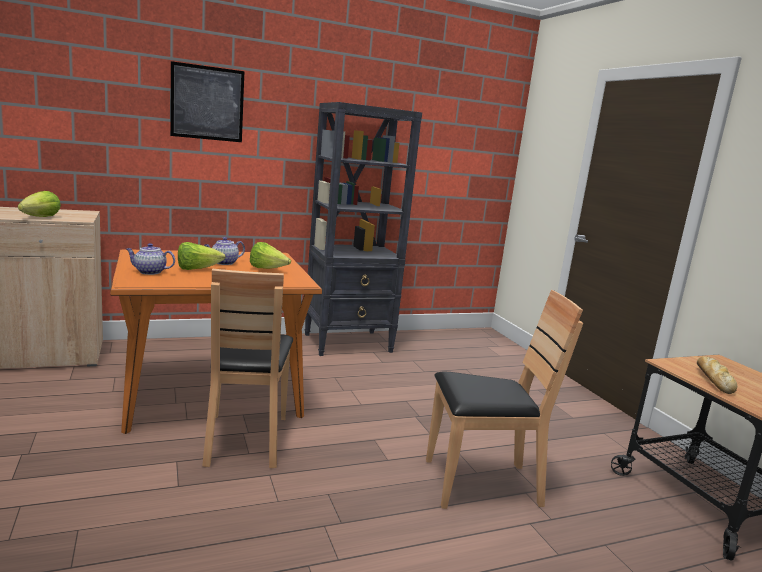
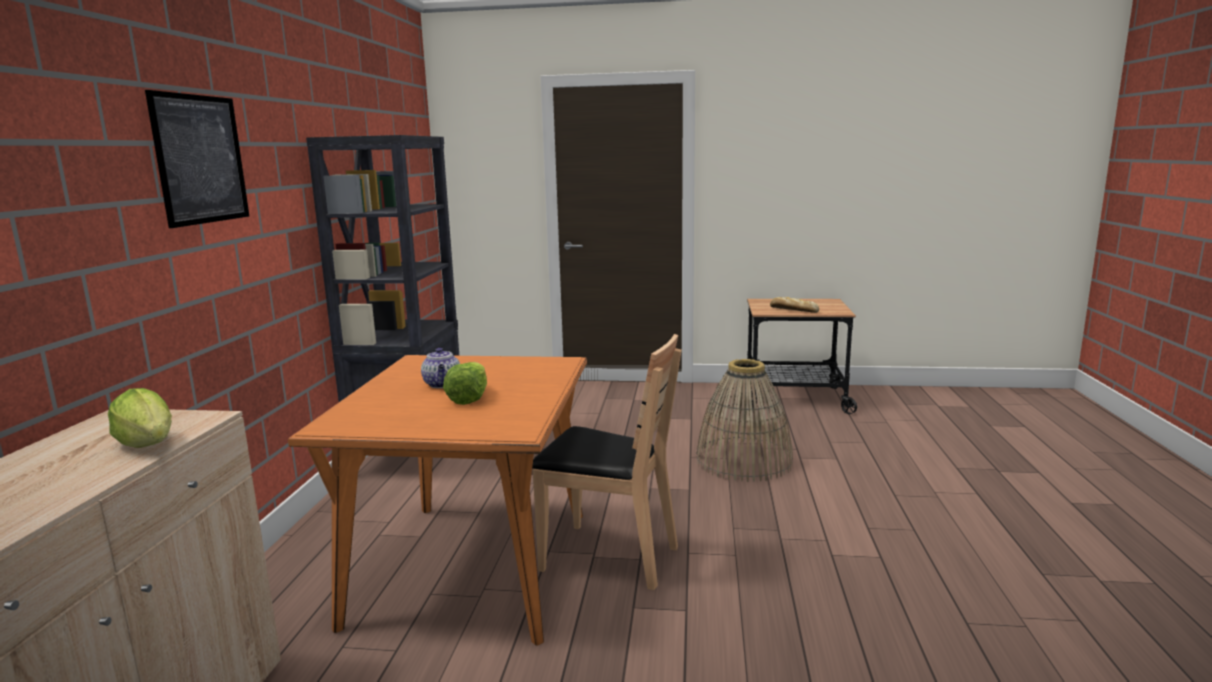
camera: 60 degrees left, 0 degrees up
teapot [126,243,175,275] -> none
lettuce [250,242,291,269] -> none
brown chair [426,290,583,509] -> basket [697,359,793,482]

